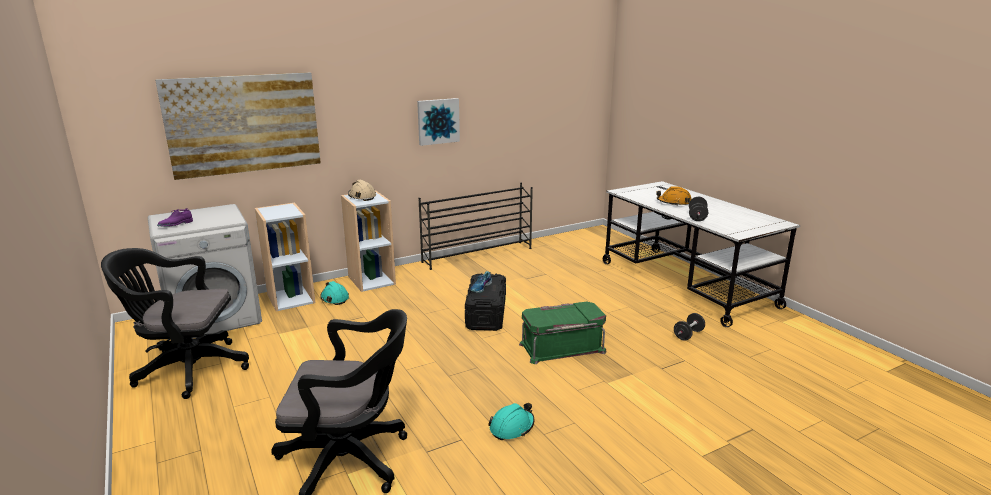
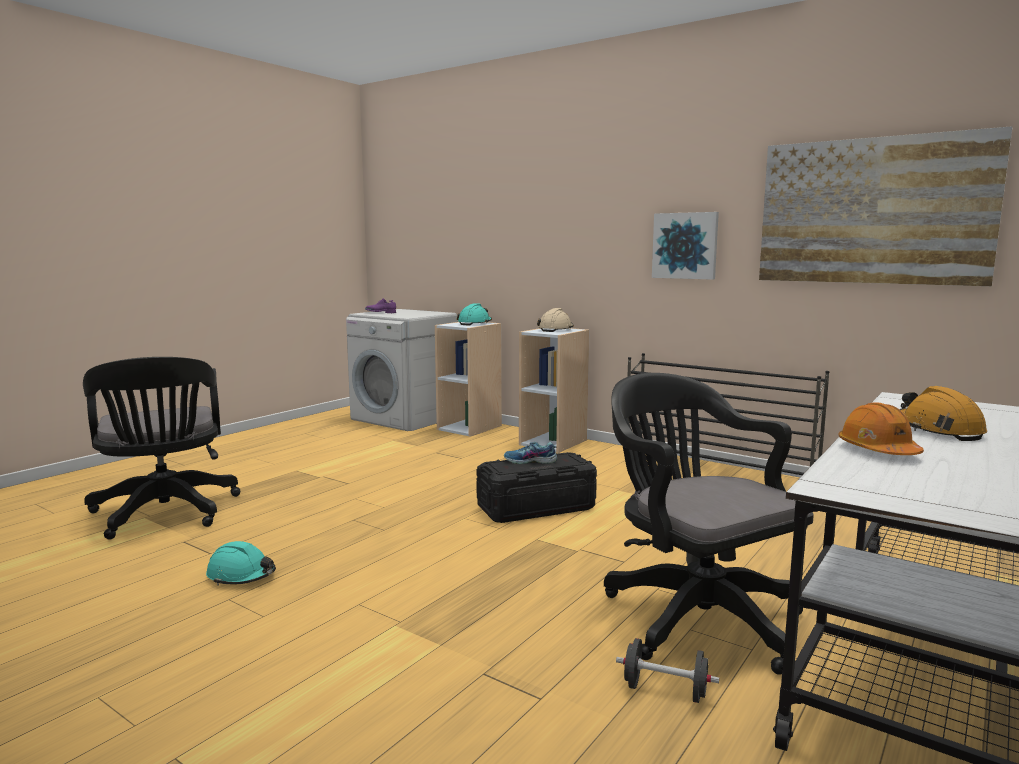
camera: 65 degrees right, 10 degrees down
black office chair [101,248,249,399] -> black office chair moved to [604,373,814,675]
picture [155,72,321,180] -> picture moved to [759,126,1012,286]
turquoise hard hat [320,281,349,305] -> turquoise hard hat moved to [457,303,492,325]
green storage box [519,302,607,364] -> none
black dumbbell [689,197,708,221] -> orange hard hat [839,402,924,455]

